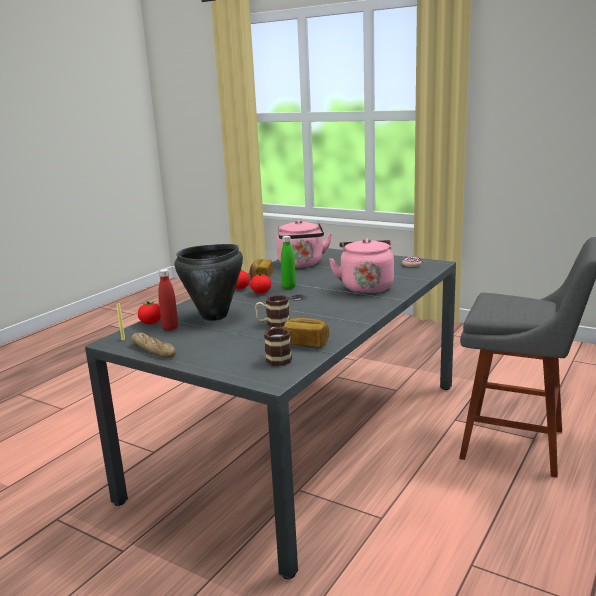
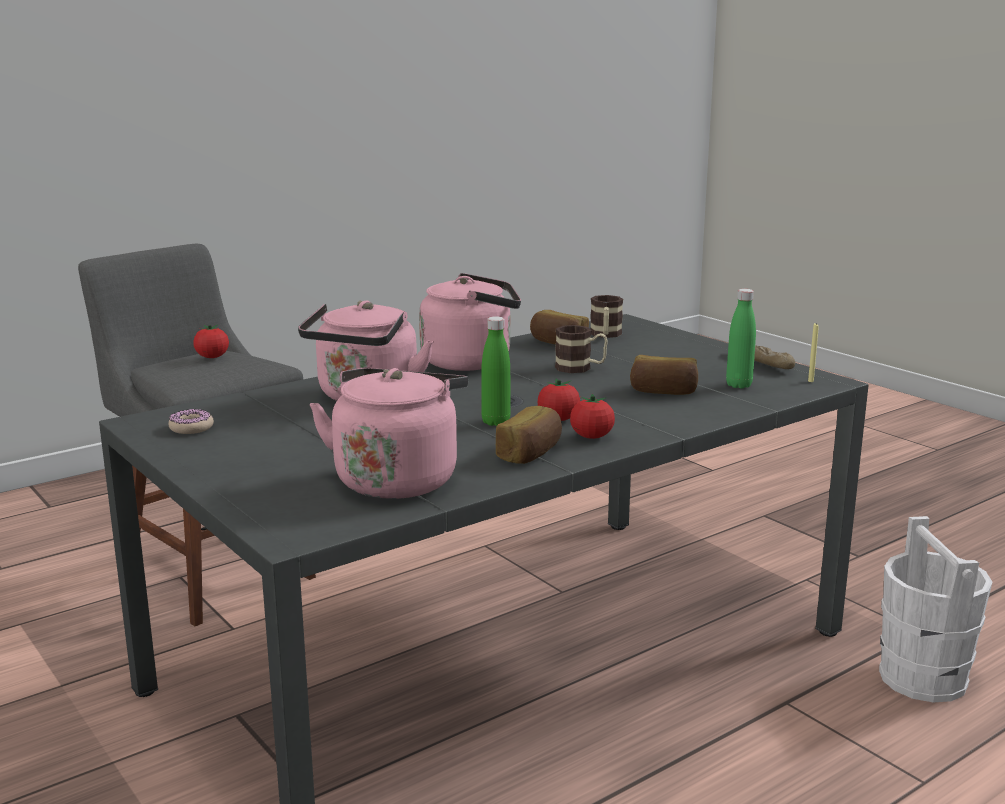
camera: 160 degrees left, 0 degrees up
tomato [138,301,161,324] -> tomato moved to [193,325,229,358]
red bottle [158,269,178,331] -> green bottle [726,289,756,388]
black cooking pot [175,244,243,321] -> bread [630,355,698,395]
none -> pink kettle [419,273,521,371]
none -> white bucket [879,516,992,702]

